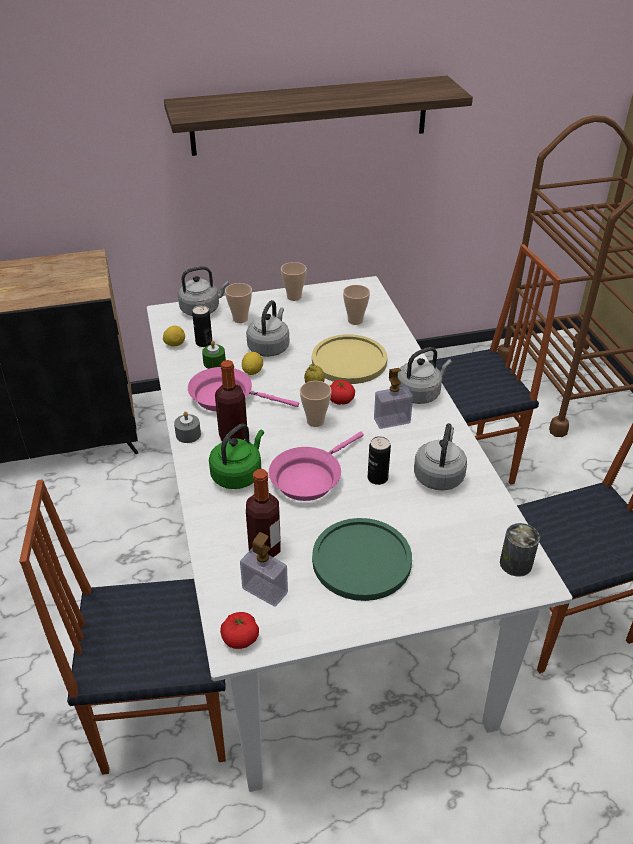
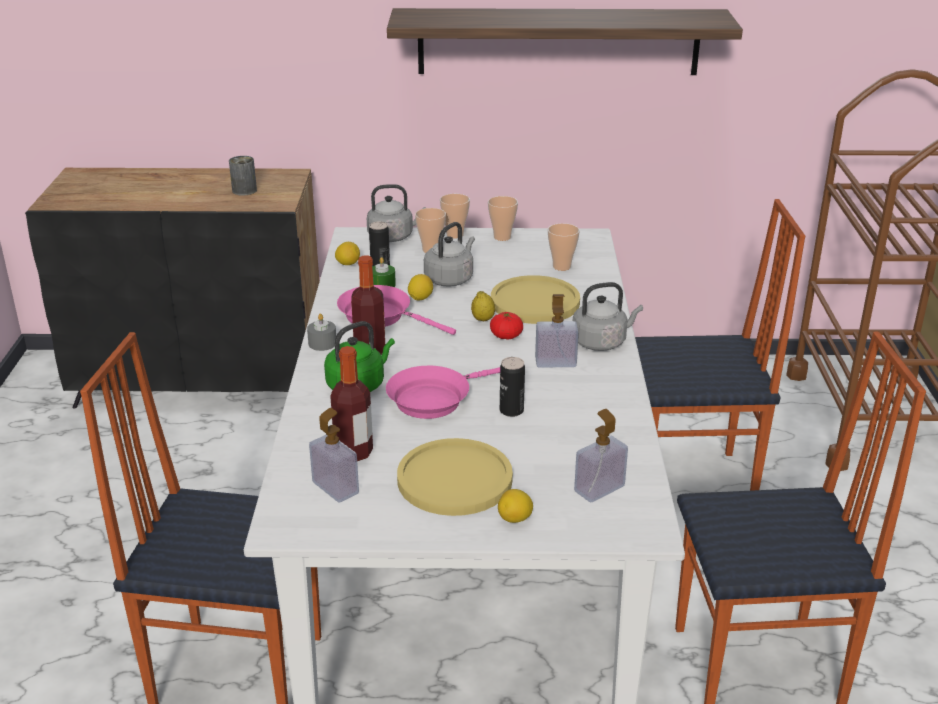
camera: 15 degrees right, 10 degrees down
tomato [220,612,259,649] -> none
cup [300,381,332,427] -> cup moved to [440,194,470,238]
green plate [312,518,412,601] -> yellow plate [397,438,513,516]
grey kettle [414,423,467,491] -> none
can [500,523,540,577] -> can moved to [229,156,257,196]
none -> lemon [498,489,533,523]
none -> soap dispenser [574,409,628,502]

